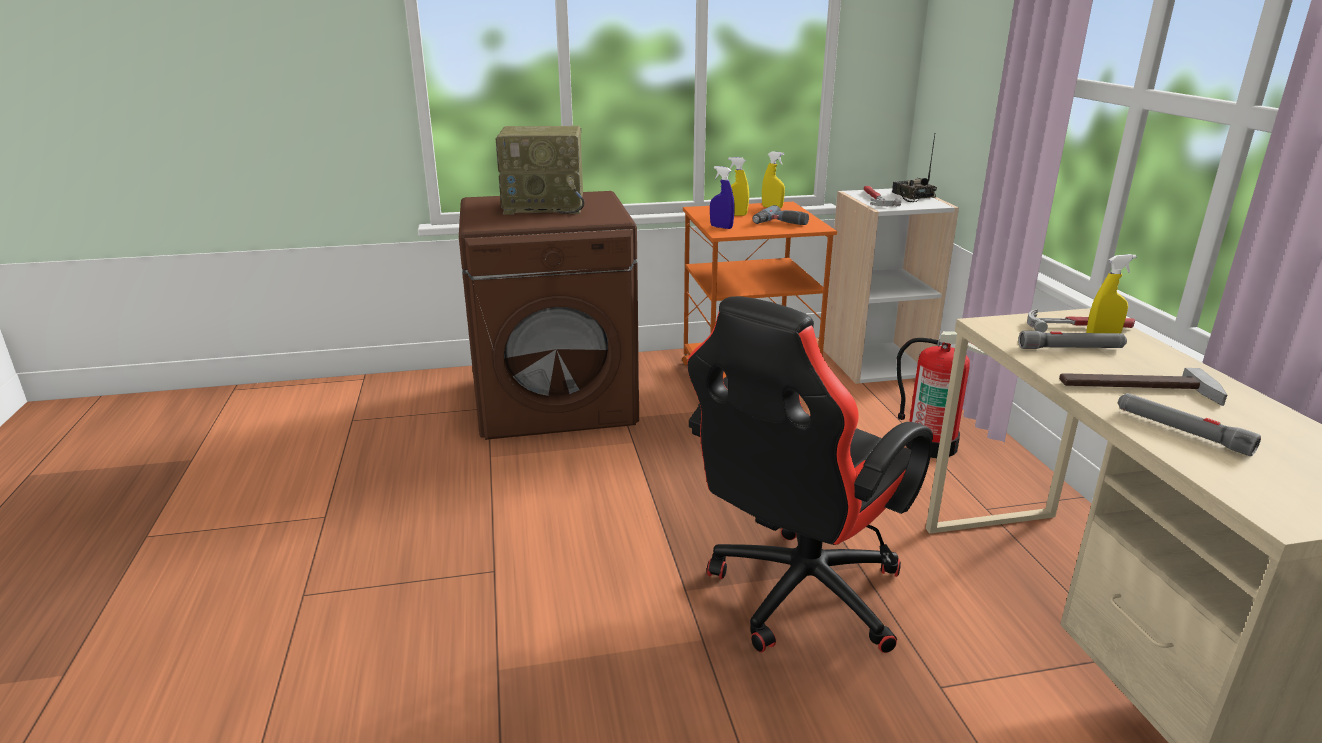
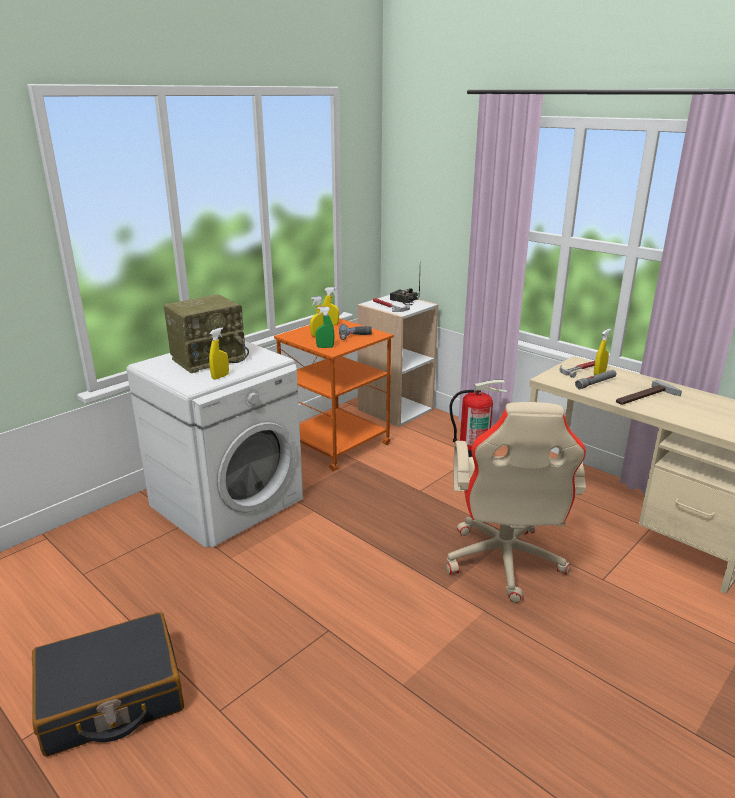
camera: 35 degrees left, 0 degrees up
brown washing machine [459,191,639,440] -> white washing machine [127,340,303,548]
black office chair [687,296,933,653] -> beige office chair [446,402,586,603]
blue spray bottle [710,166,735,229] -> green spray bottle [316,307,334,348]
grey flashlight [1118,393,1261,456] -> none
none -> black suitcase [32,612,184,756]
none -> yellow spray bottle [209,327,229,380]

